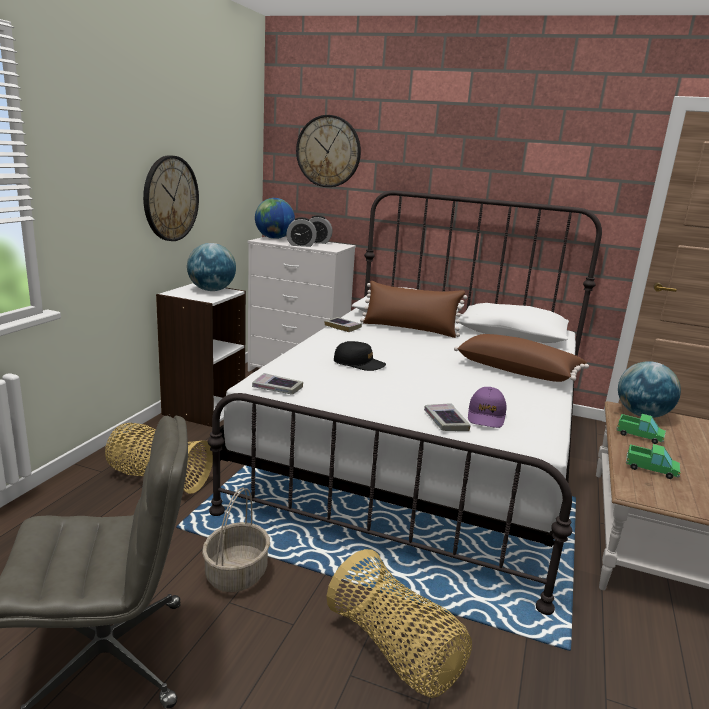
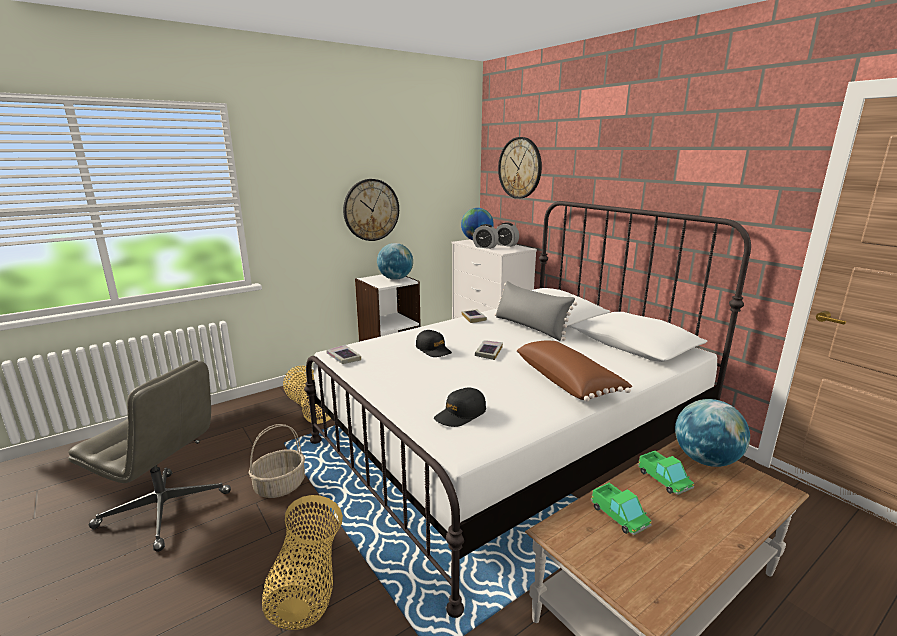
camera: 35 degrees right, 0 degrees up
brown pillow [360,281,468,338] -> grey pillow [495,281,577,341]
book [424,403,471,431] -> book moved to [475,340,503,360]
purple cap [468,387,507,428] -> black cap [434,388,486,427]

